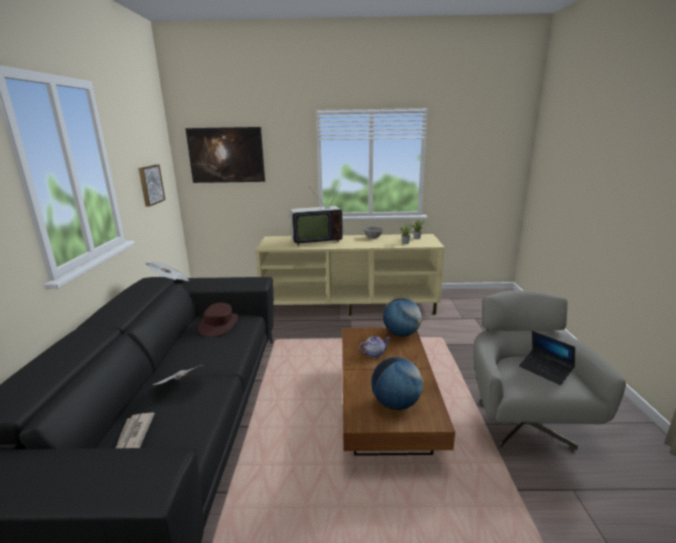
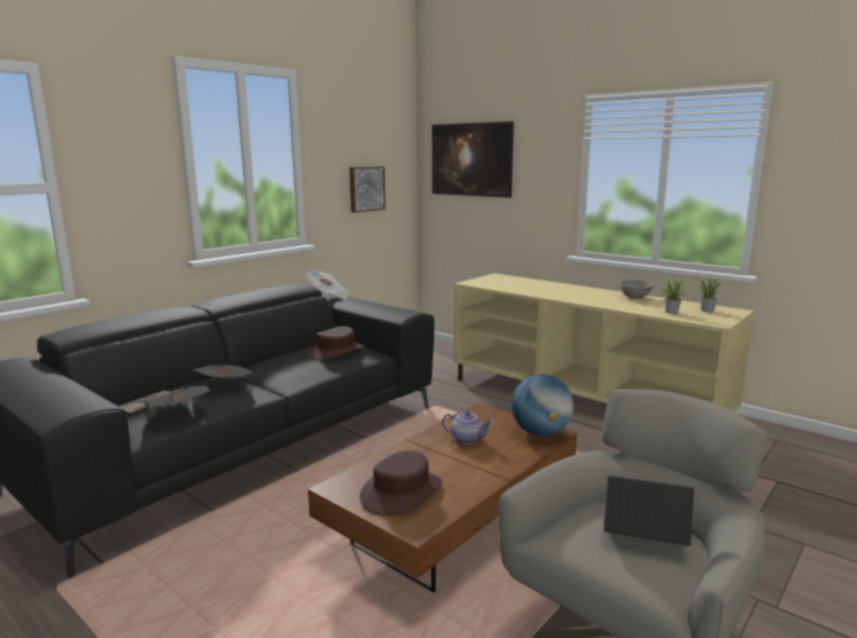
camera: 40 degrees right, 5 degrees down
television [290,184,342,246] -> none
globe [371,357,424,410] -> brown hat [360,450,442,516]
laptop [519,331,575,385] -> laptop turned 105 degrees clockwise [604,476,694,546]
none -> newspaper [143,386,210,408]

